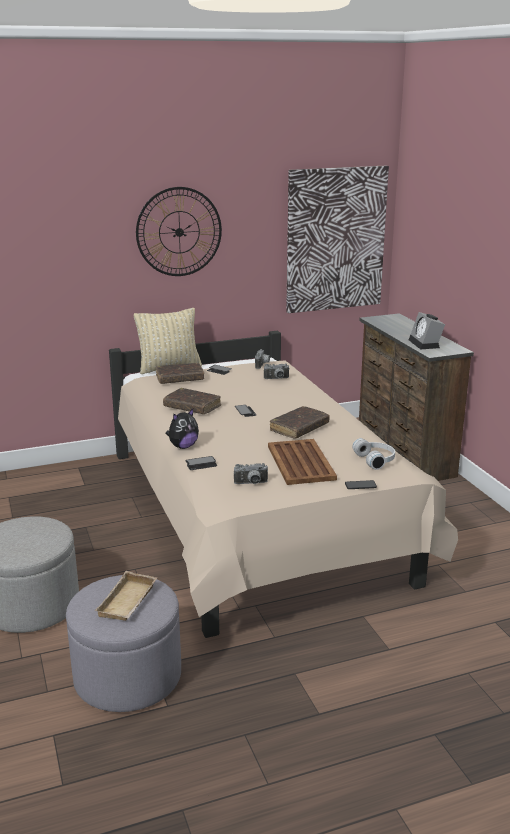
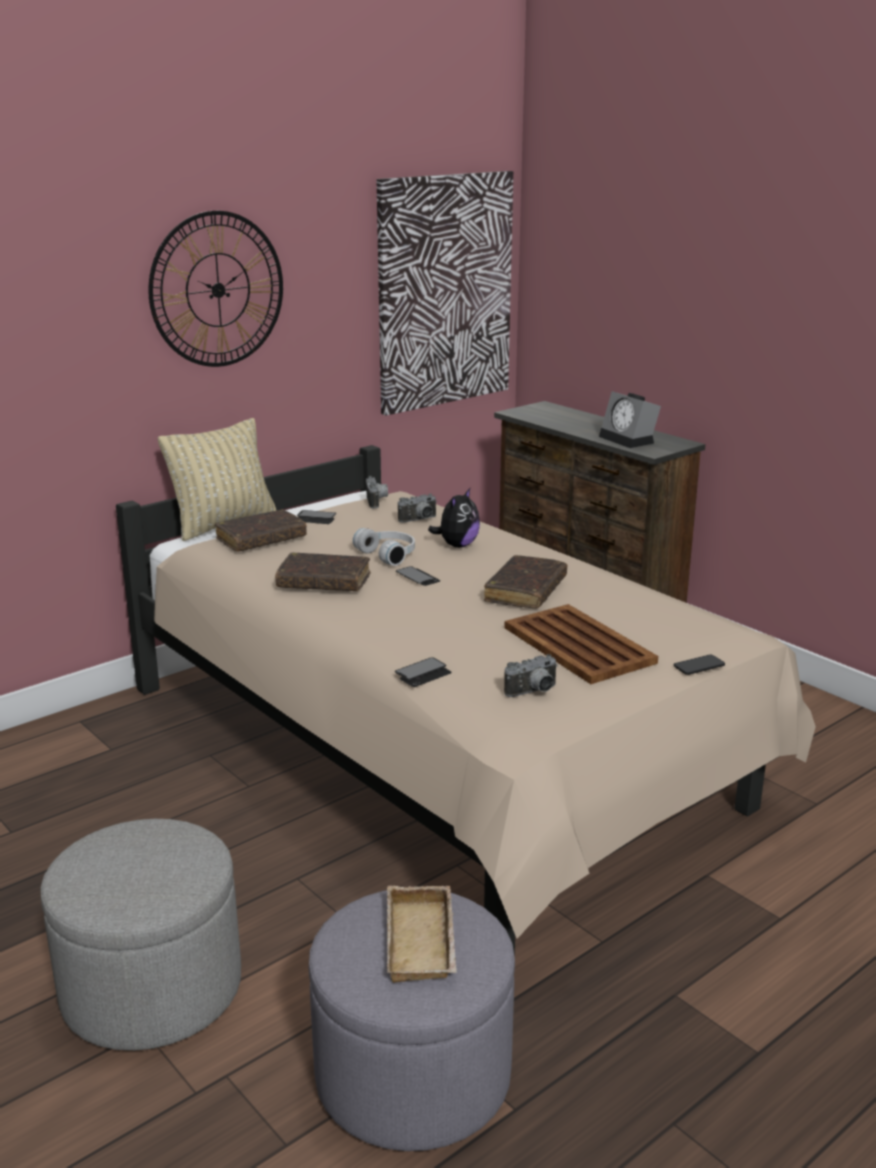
camera: 20 degrees left, 0 degrees up
plush toy [166,409,199,449] -> plush toy moved to [428,488,480,548]
white headphones [352,438,395,470] -> white headphones moved to [353,528,415,566]

